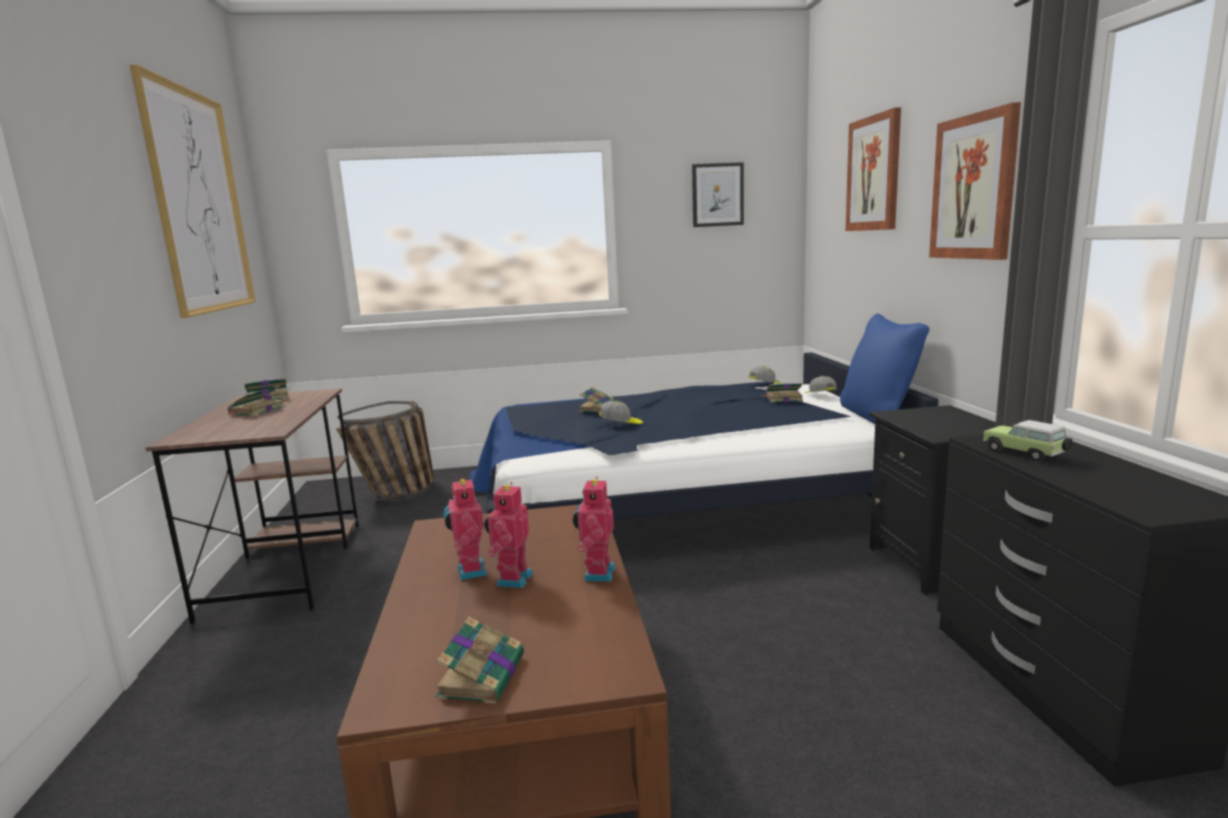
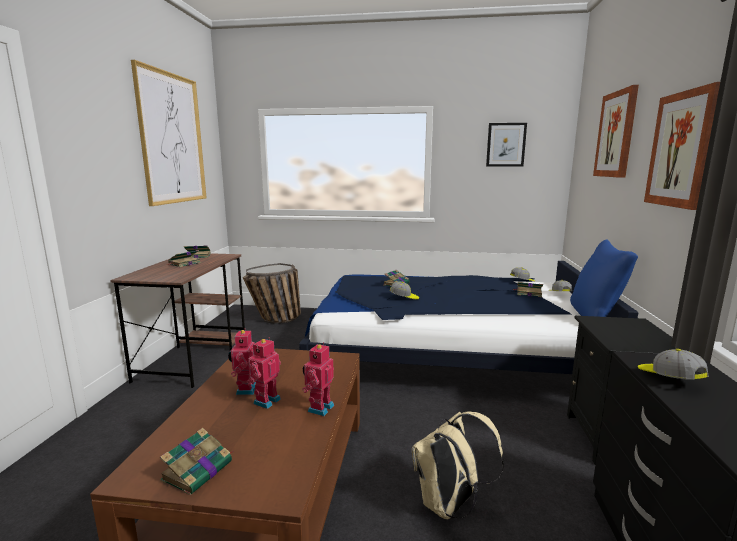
camera: 15 degrees right, 0 degrees up
toy car [983,420,1073,461] -> cap [638,349,709,380]
none -> beige backpack [412,411,504,520]

